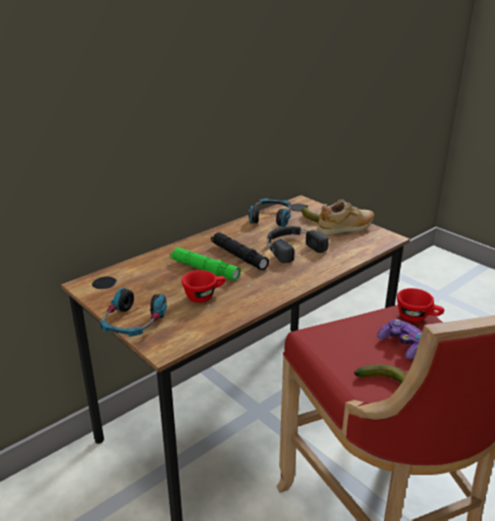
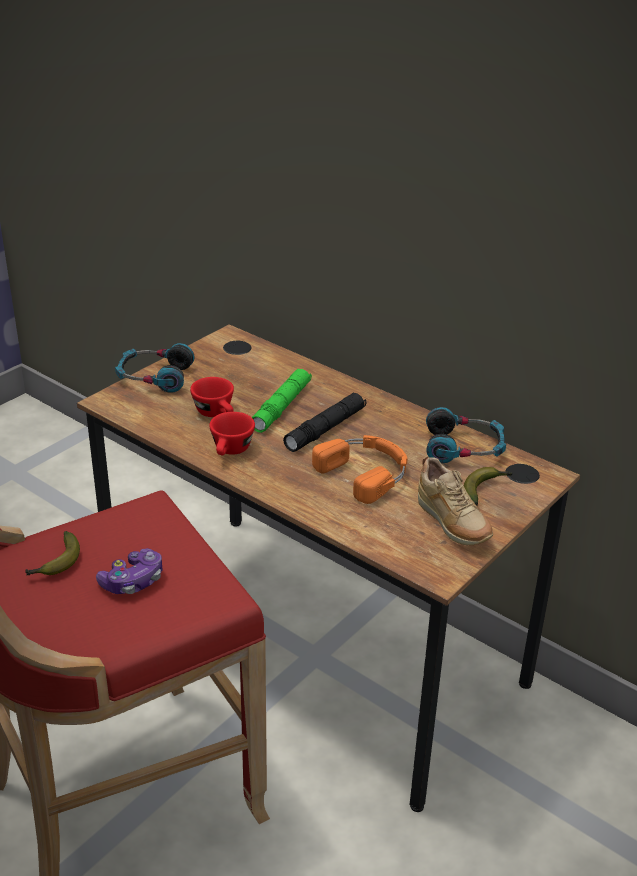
camera: 80 degrees right, 5 degrees up
black headphones [267,226,329,263] -> orange headphones [312,435,408,504]
red cup [397,288,444,322] -> red cup moved to [209,412,255,455]

